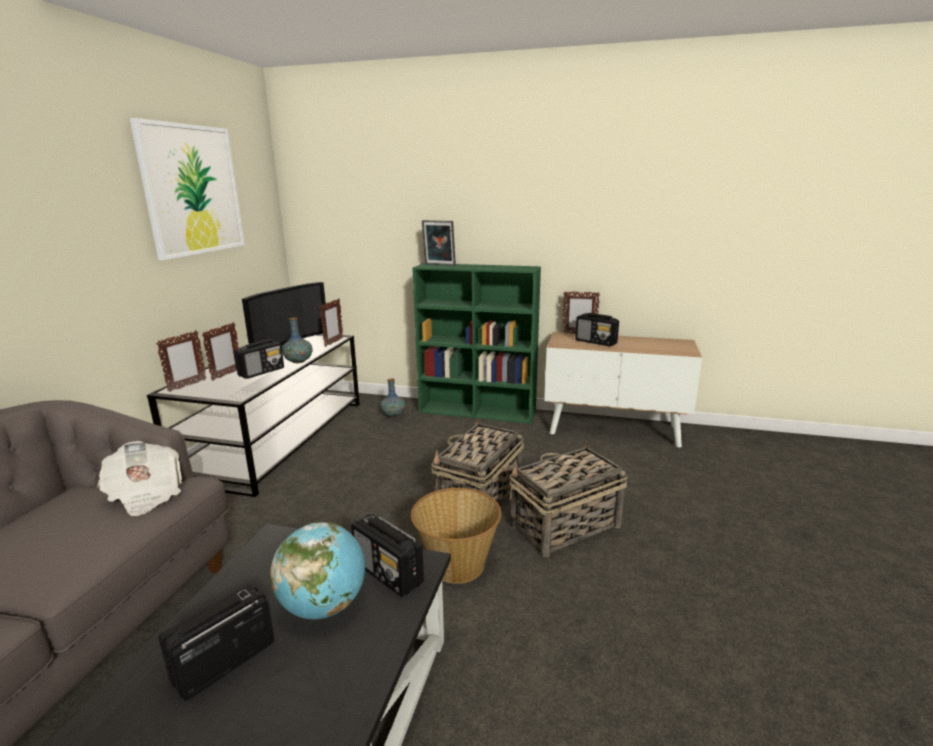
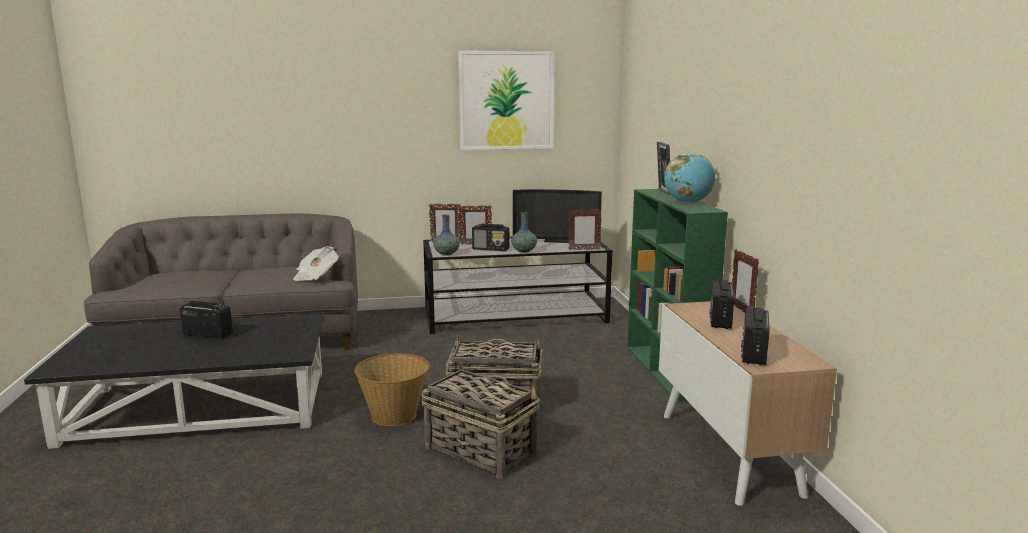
camera: 65 degrees right, 5 degrees down
globe [270,522,365,620] -> globe moved to [664,152,715,203]
radio [351,514,424,597] -> radio moved to [741,307,770,365]
vase [380,379,406,417] -> vase moved to [433,214,460,256]

